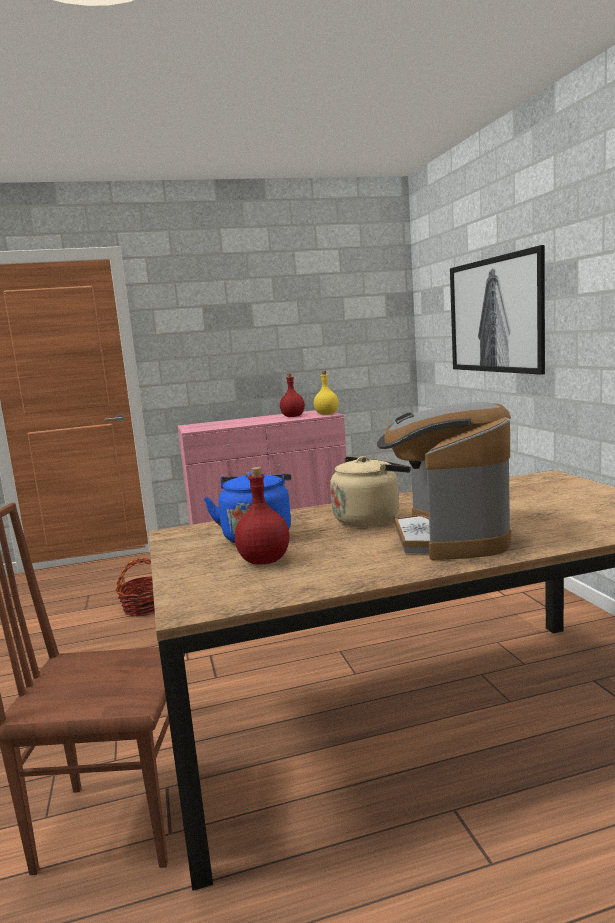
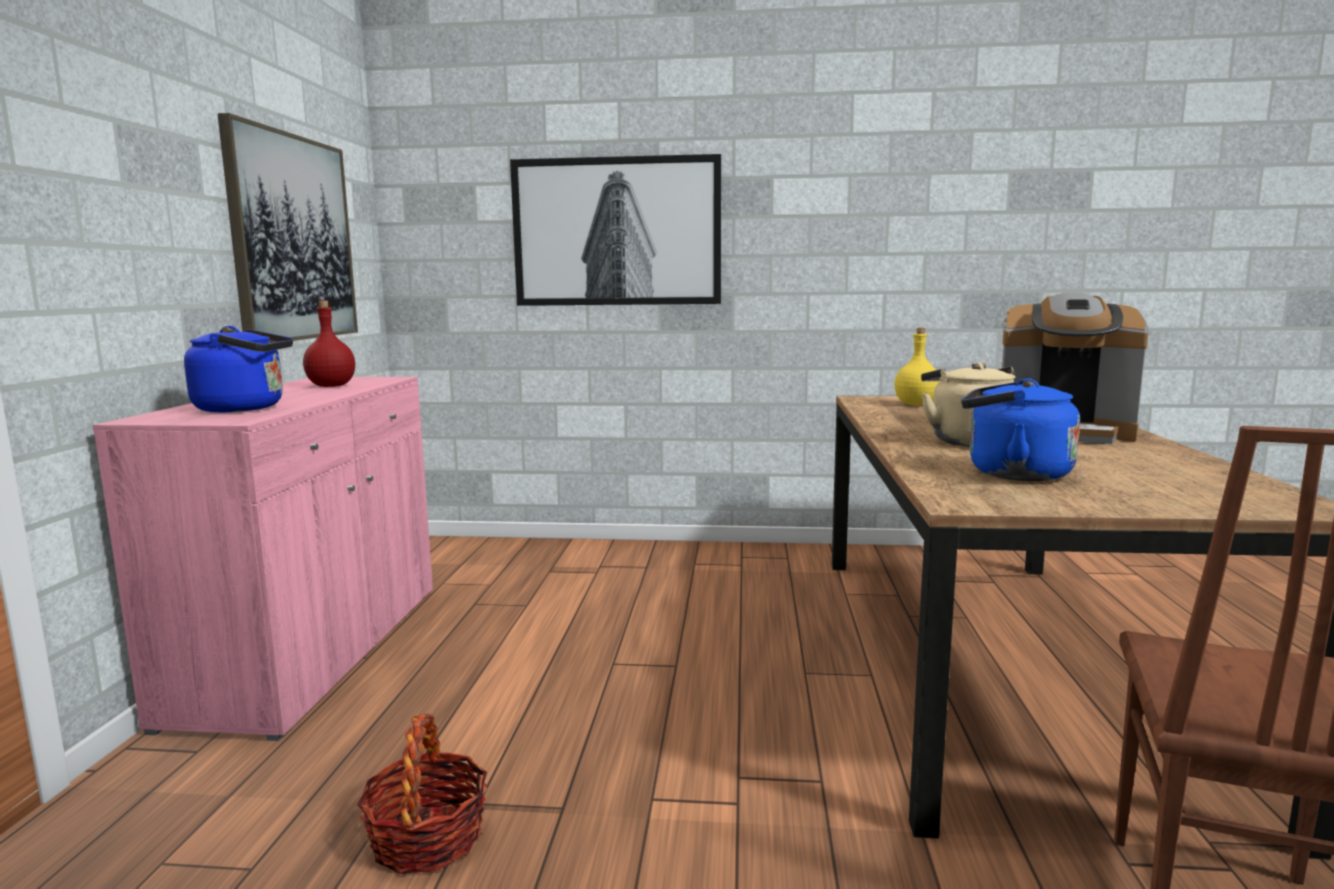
camera: 70 degrees left, 0 degrees up
red bottle [235,467,289,565] -> none
yellow bottle [314,371,339,415] -> yellow bottle moved to [894,328,940,406]
none -> blue kettle [184,326,293,412]
none -> picture [218,113,358,343]

